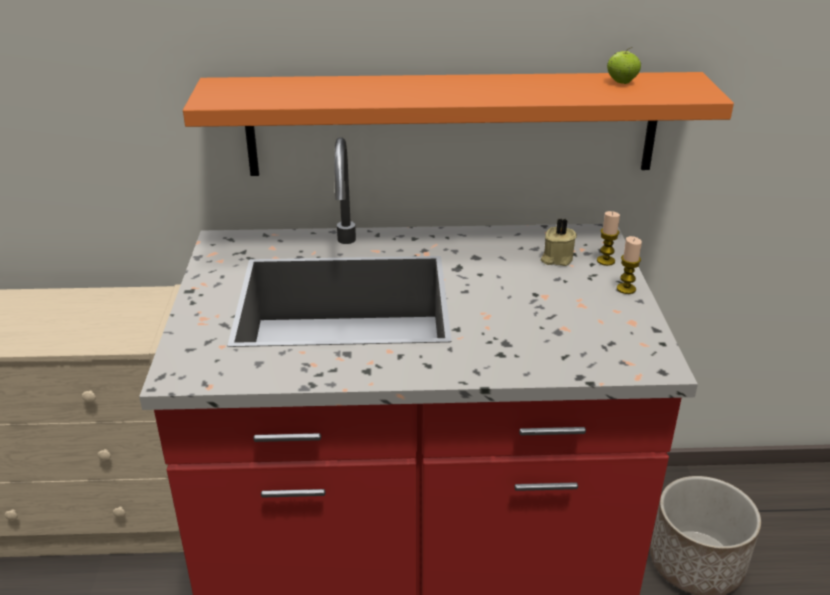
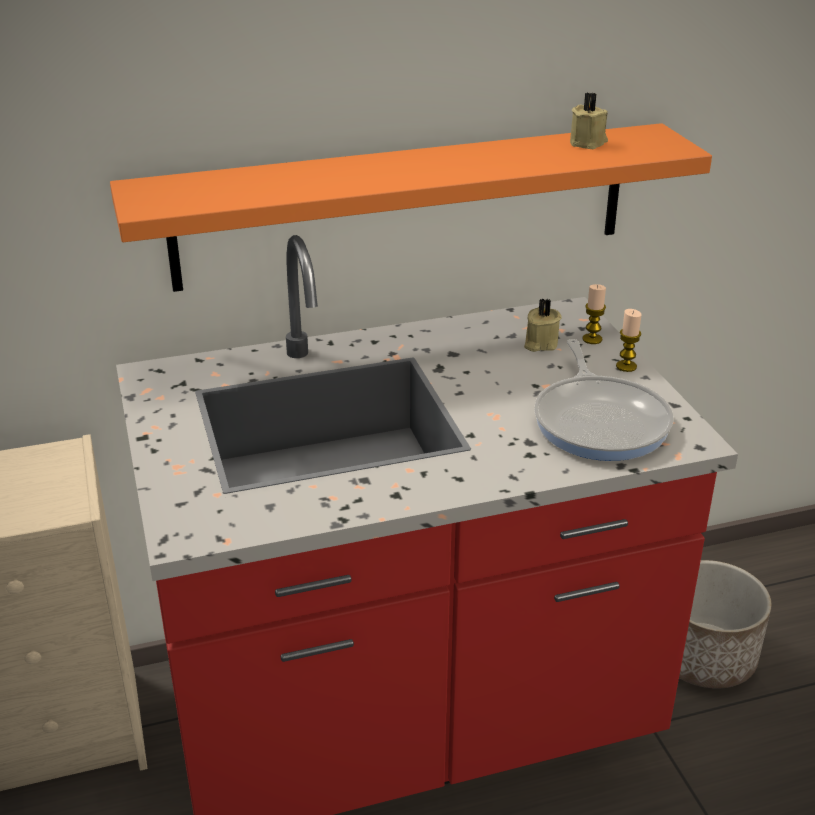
camera: 15 degrees left, 0 degrees up
apple [607,47,641,84] -> beige candle [570,93,608,149]
none -> frying pan [534,339,673,461]

